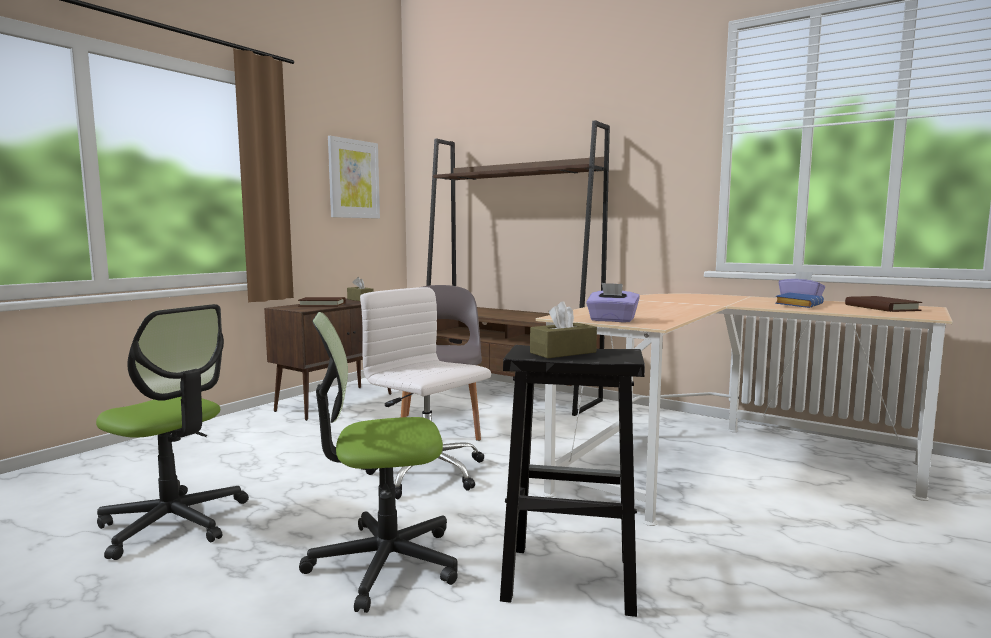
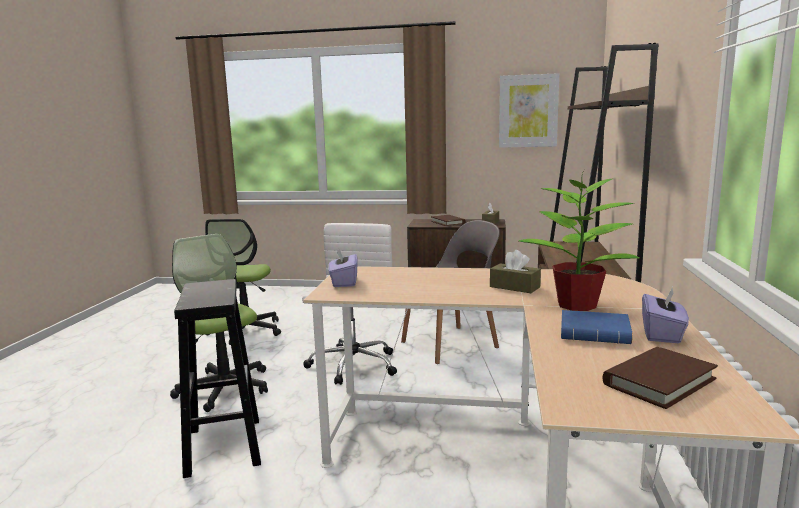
camera: 65 degrees right, 5 degrees up
brown tissue box [530,301,597,358] -> brown tissue box moved to [490,250,541,293]
none -> potted plant [519,170,639,311]

